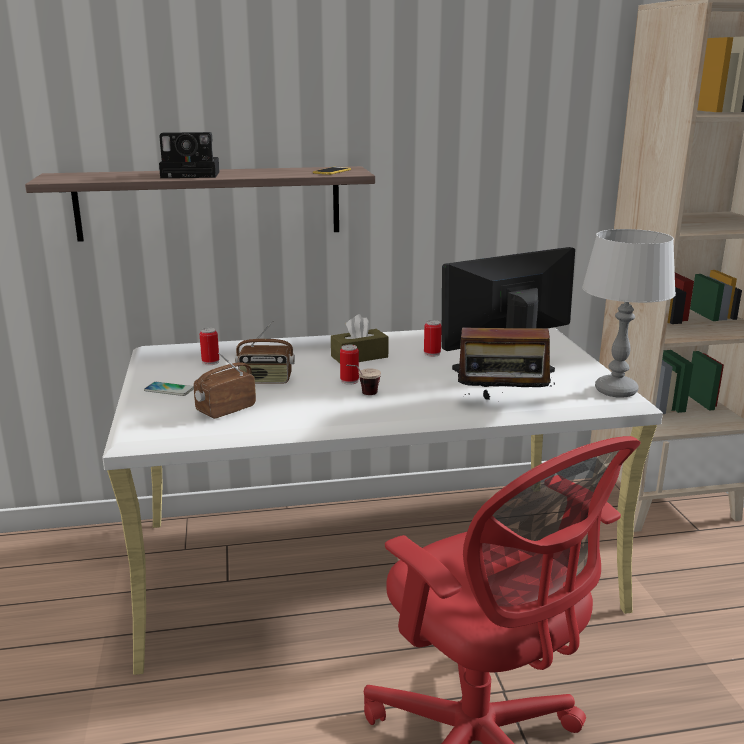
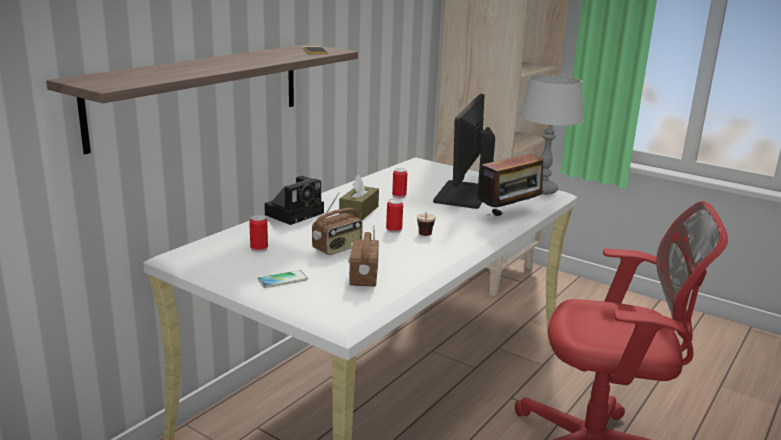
camera: 45 degrees left, 0 degrees up
camera [159,132,220,178] -> camera moved to [264,176,324,225]

